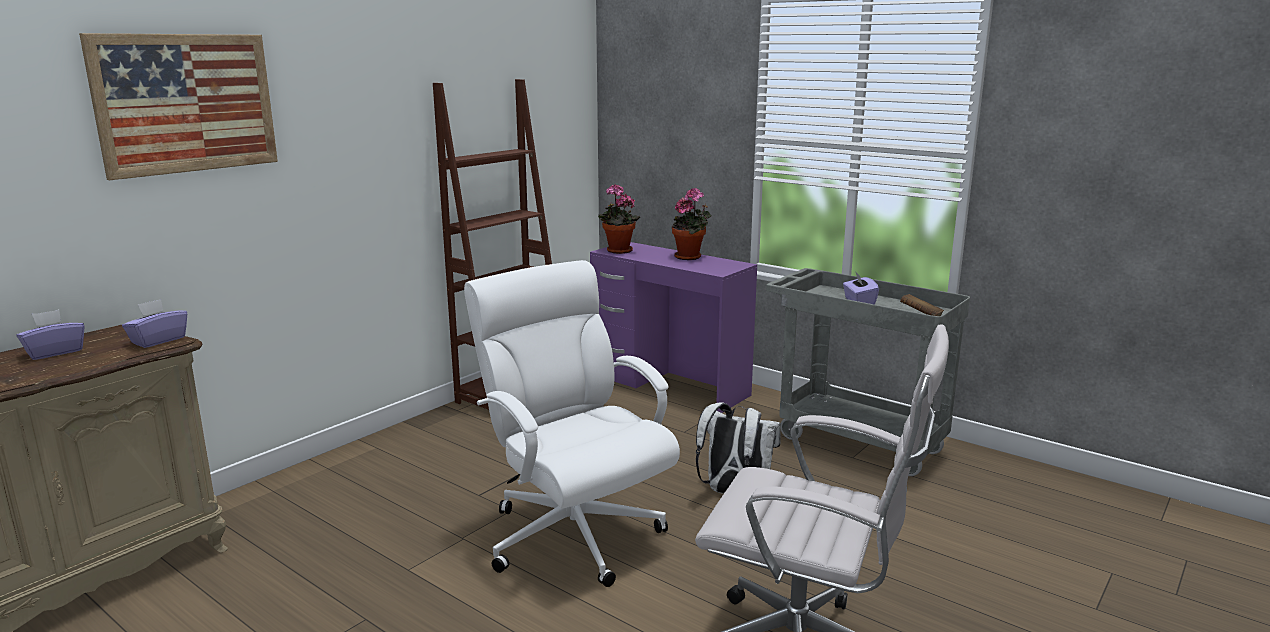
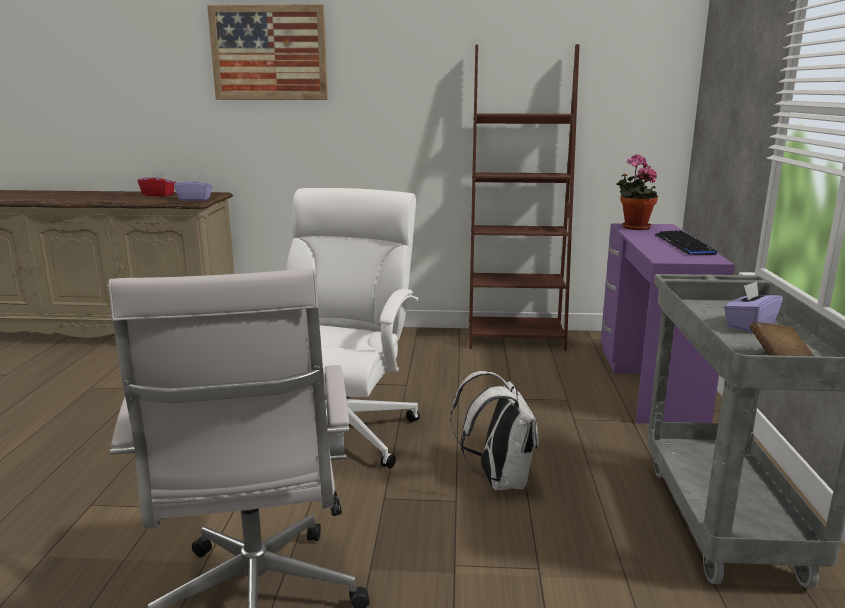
camera: 55 degrees right, 0 degrees up
purple tissue box [17,309,84,360] -> red tissue box [138,170,176,197]
potted plant [672,188,712,260] -> keyboard [654,231,717,255]

